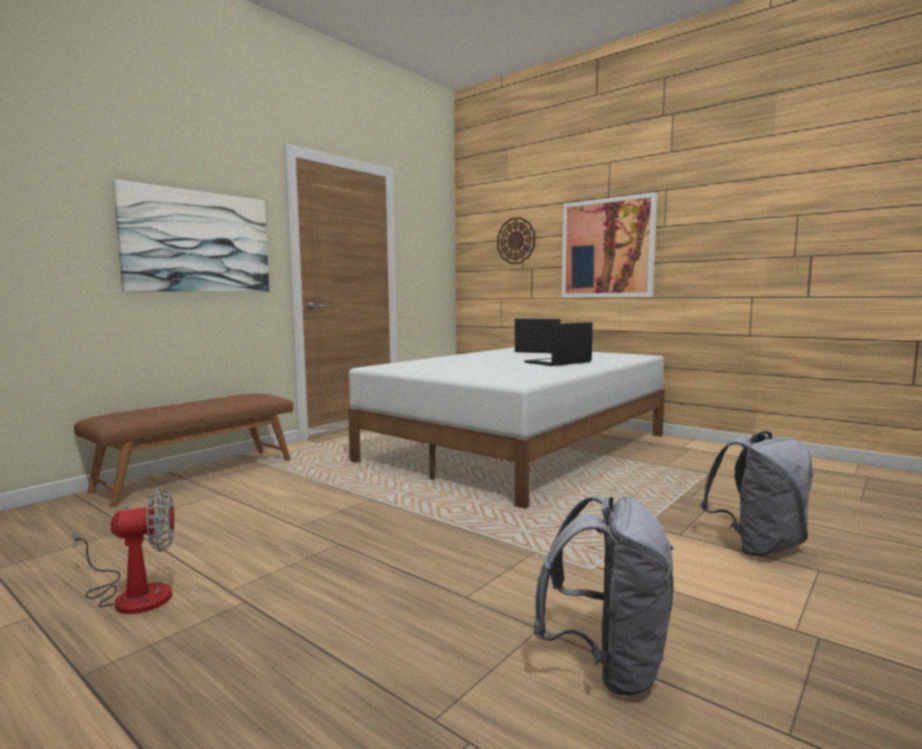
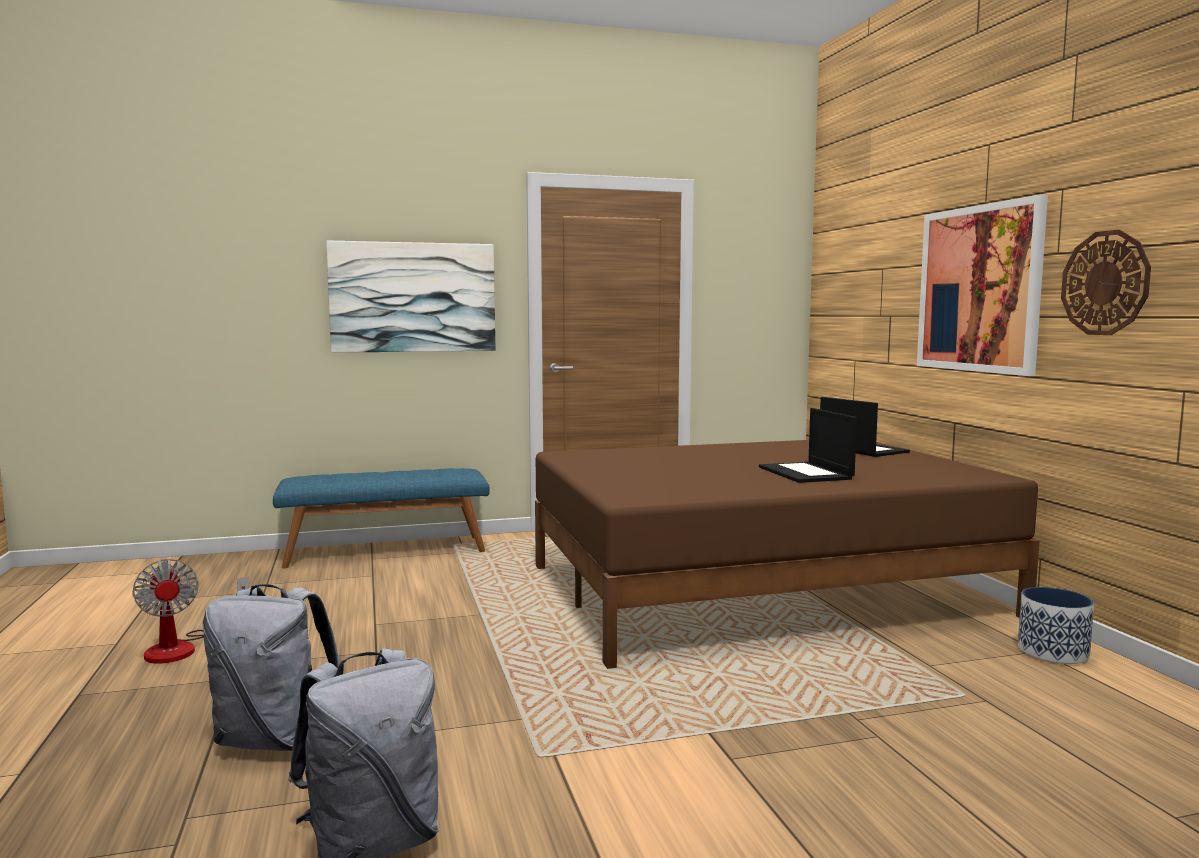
camera: 35 degrees right, 0 degrees up
fan [72,488,174,614] -> fan turned 45 degrees clockwise [132,559,249,664]
brown bench [74,394,293,508] -> blue bench [273,468,490,568]
white bed [348,347,665,509] -> brown bed [535,440,1040,669]
wall clock [497,217,535,264] -> wall clock moved to [1061,230,1151,335]
laptop [525,322,593,366] -> laptop turned 105 degrees counterclockwise [759,408,857,483]
grey backpack [700,431,814,556] -> grey backpack moved to [203,584,339,751]
none -> planter [1018,587,1094,664]

